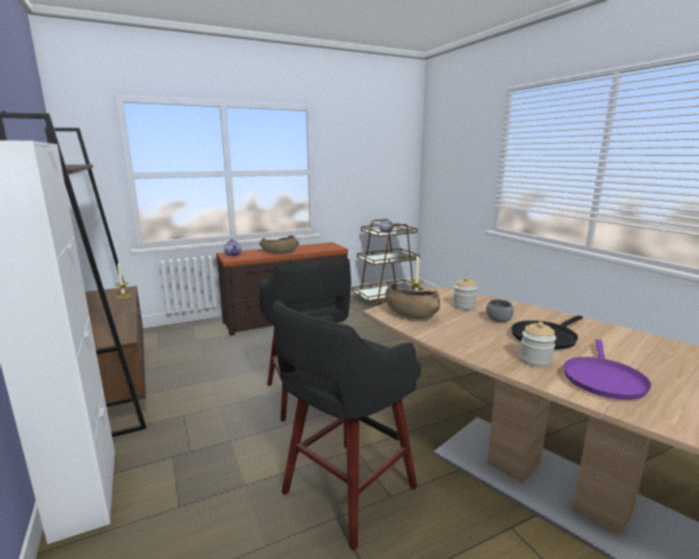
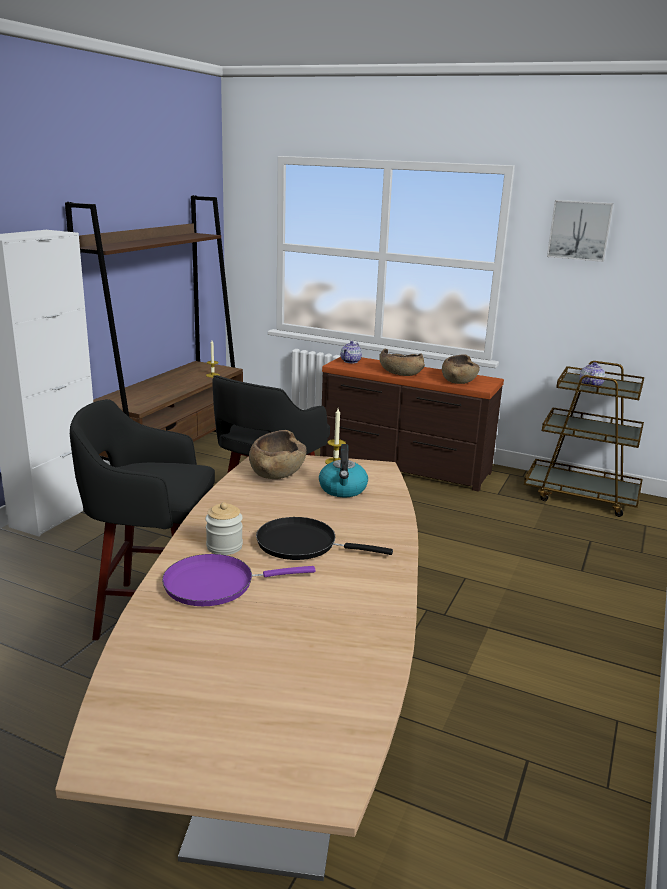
camera: 50 degrees right, 5 degrees up
jar [453,277,478,310] -> kettle [319,444,368,497]
grey bowl [486,299,514,322] -> none
none -> brown bowl [442,355,480,384]
none -> picture [547,200,614,262]

